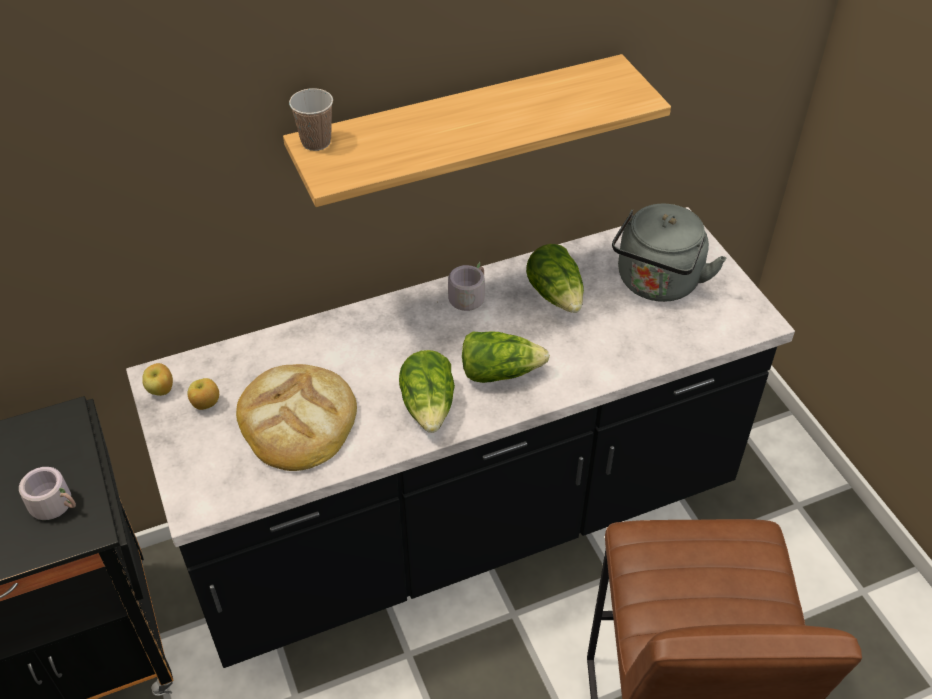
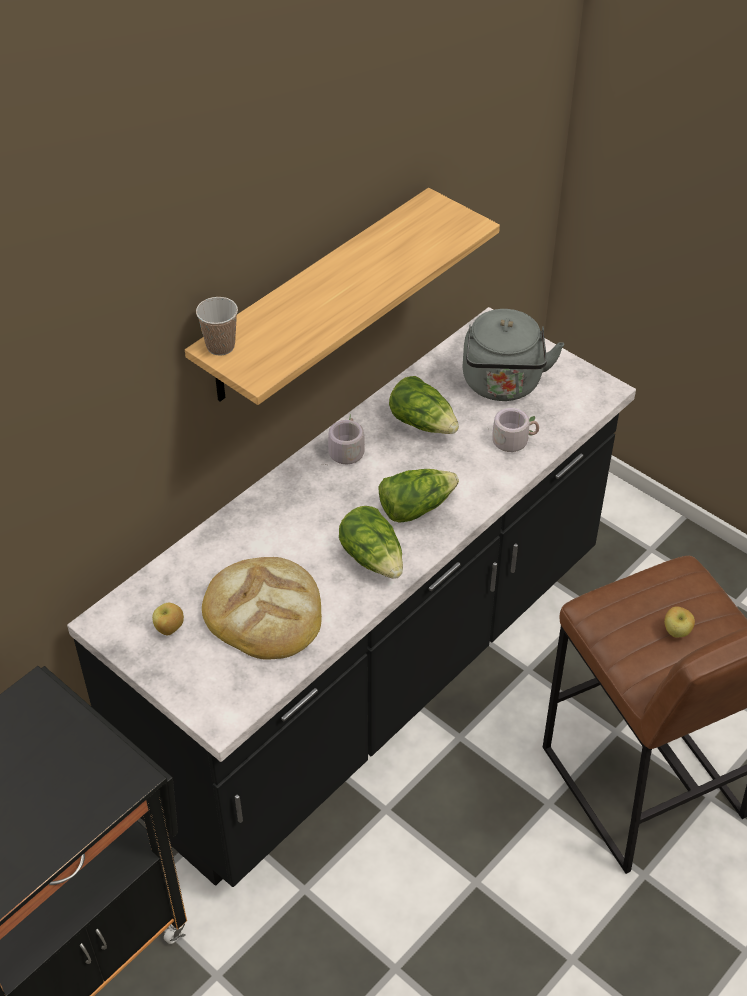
camera: 25 degrees left, 0 degrees up
grey mug [19,467,76,520] -> grey mug moved to [492,408,539,452]
apple [142,363,173,396] -> apple moved to [664,606,695,638]

